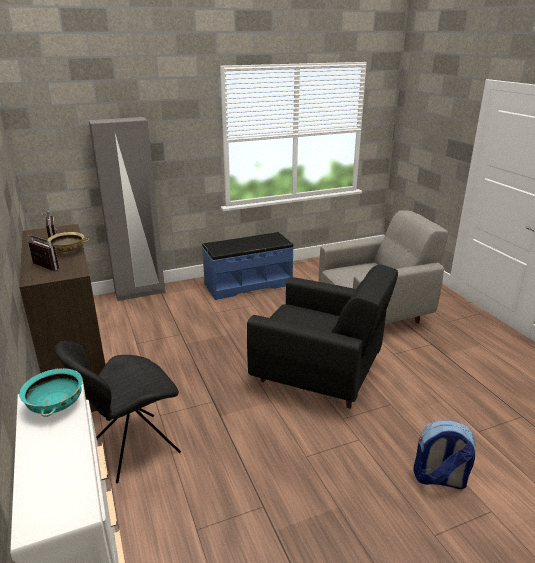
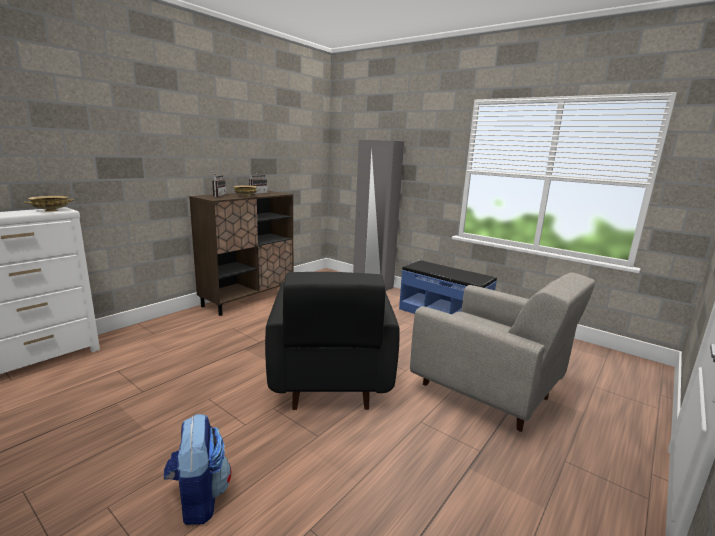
camera: 60 degrees right, 10 degrees down
turquoise bowl [19,368,83,417] -> beige bowl [23,196,74,212]
black chair [55,341,181,483] -> none

